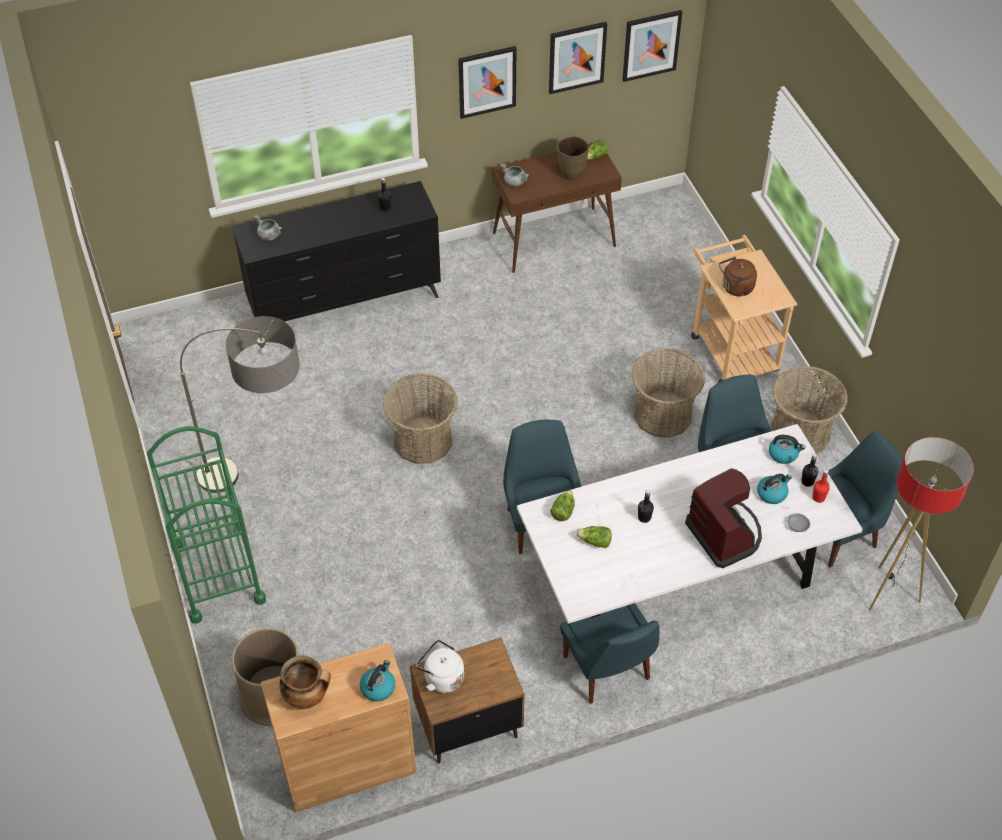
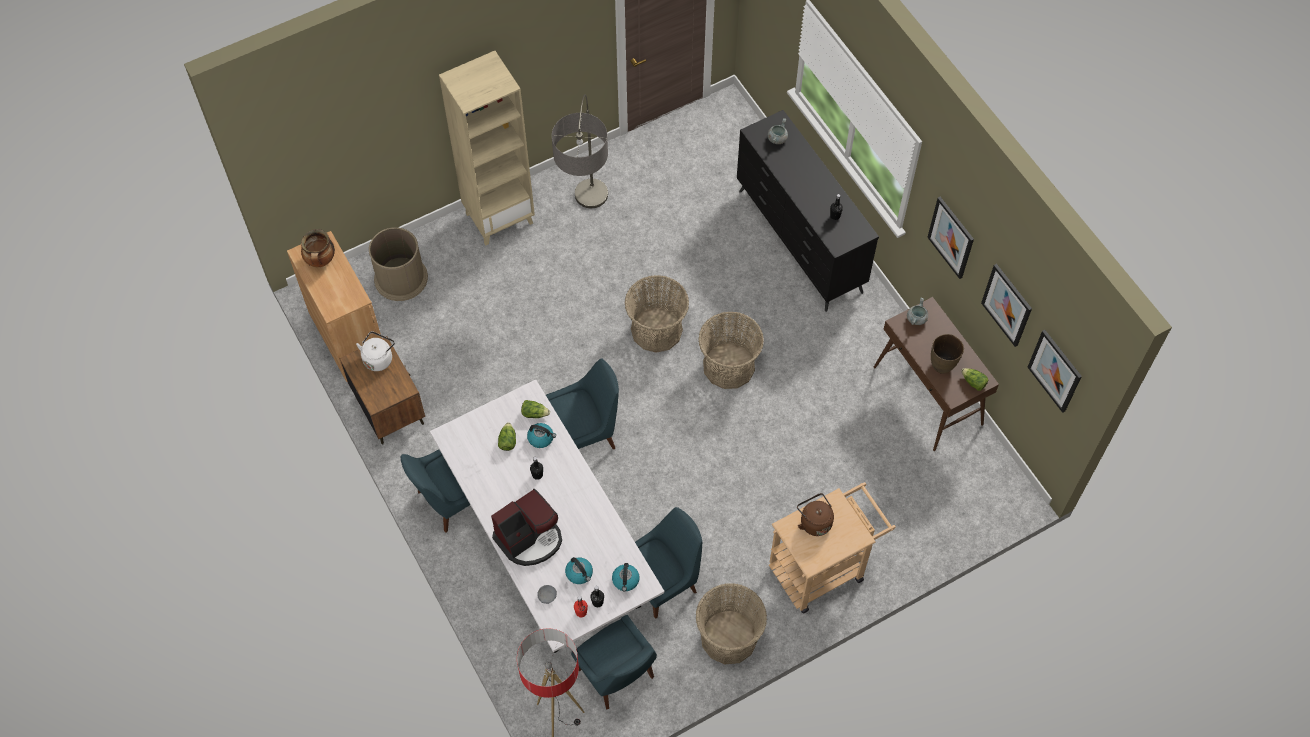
camera: 80 degrees right, 10 degrees up
green cart [147,426,266,624] -> beige bookcase [439,51,535,246]
kettle [360,660,395,701] -> kettle moved to [527,423,556,448]
basket [632,348,705,438] -> basket moved to [699,311,764,389]

